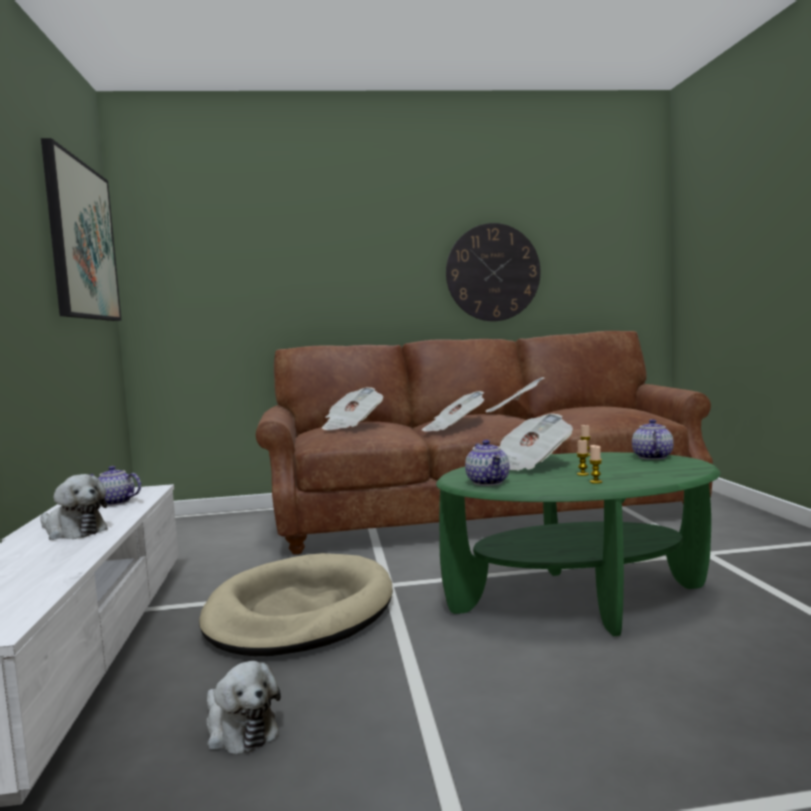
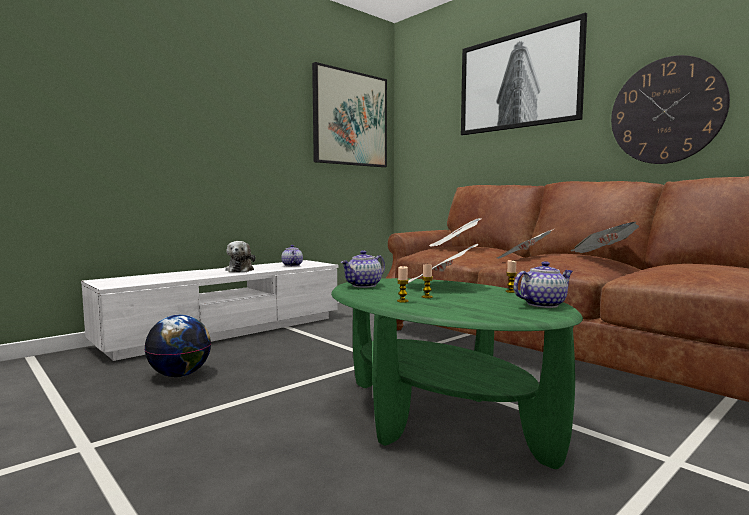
camera: 55 degrees right, 0 degrees up
beige dog bed [199,553,393,656] -> none
plush toy [206,661,281,754] -> globe [144,315,211,377]
none -> picture [461,12,587,135]

